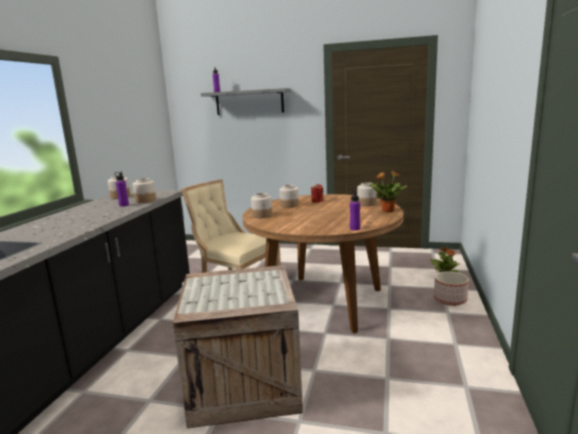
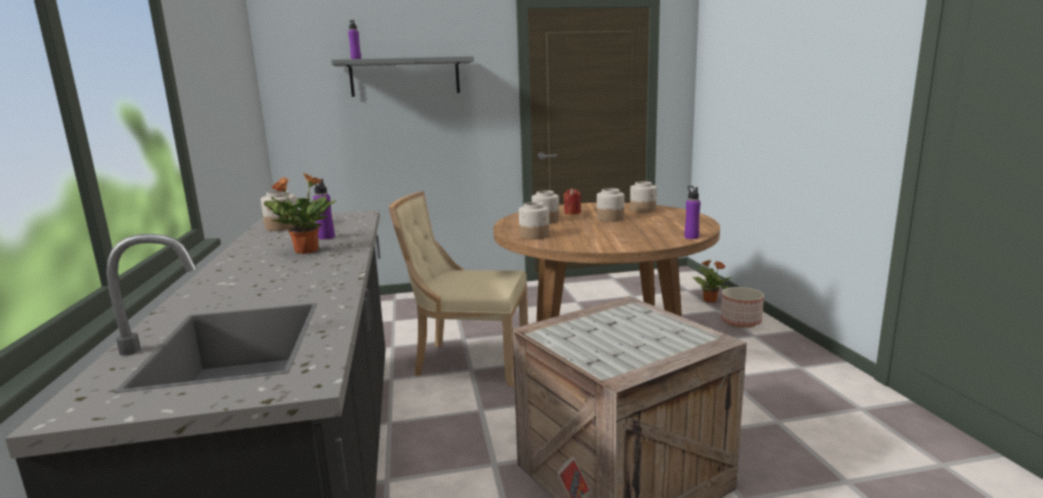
camera: 25 degrees left, 0 degrees up
jar [133,178,156,203] -> jar moved to [597,188,624,222]
potted plant [370,171,407,212] -> potted plant moved to [264,173,337,254]

